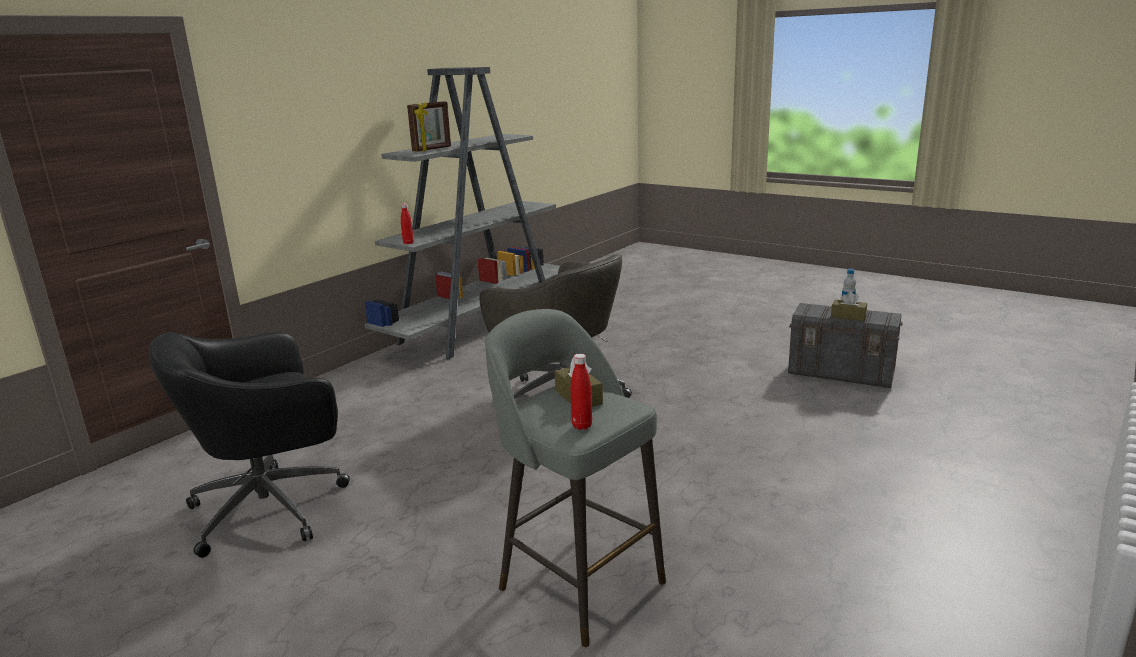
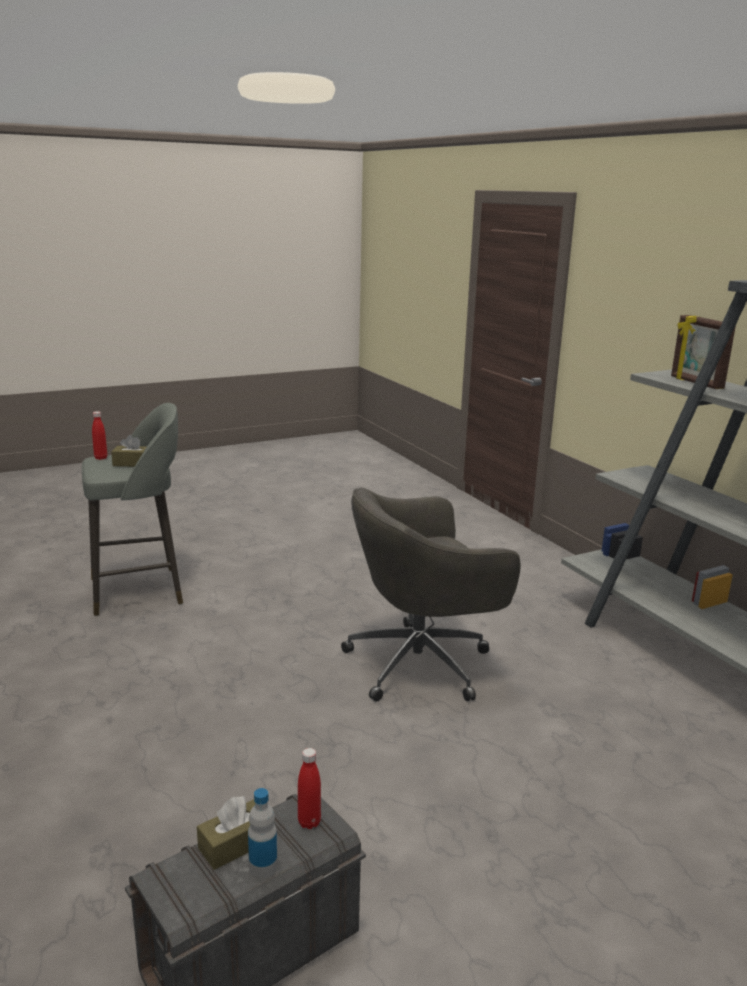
camera: 115 degrees right, 0 degrees up
black office chair [149,332,350,558] -> none
red bottle [401,203,414,244] -> red bottle moved to [298,748,321,829]

